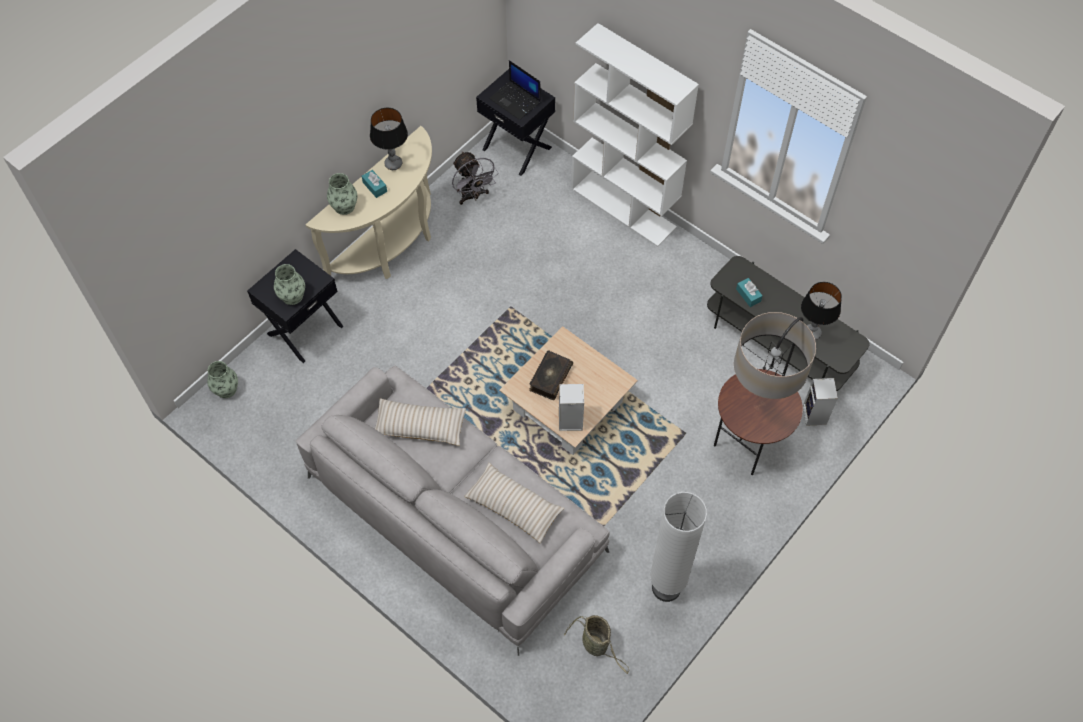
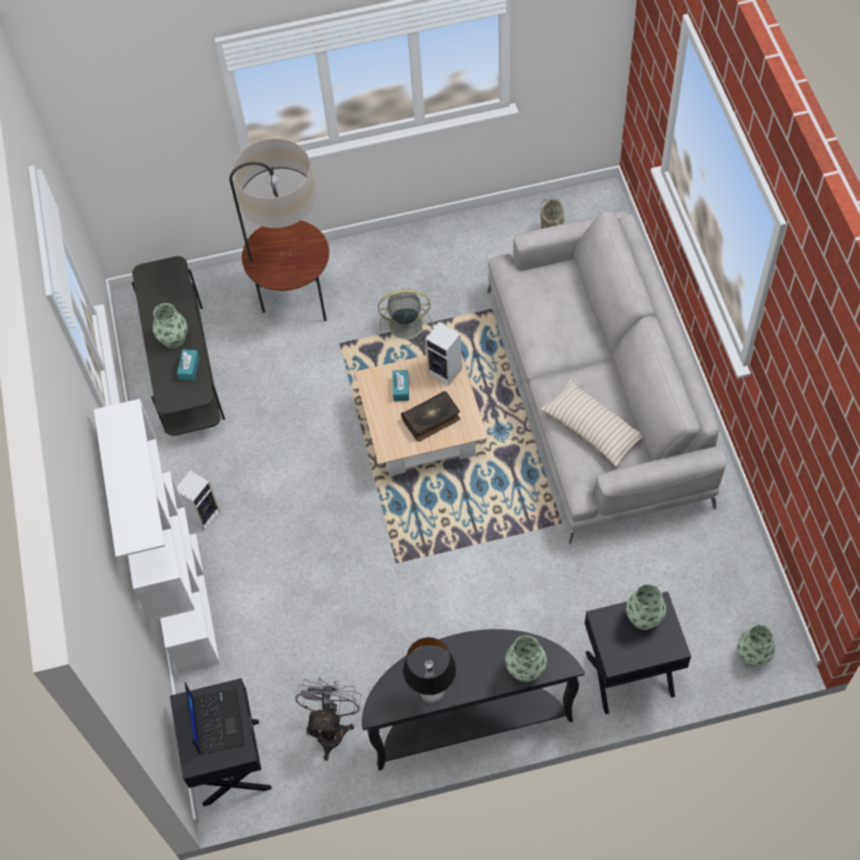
camera: 140 degrees left, 0 degrees up
beige console table [305,126,432,279] -> black console table [362,629,585,771]
turquoise tissue box [362,170,387,198] -> turquoise tissue box moved to [392,370,409,401]
beige pillow [464,463,564,544] -> none
white floor lamp [650,492,707,602] -> none
table lamp [801,282,842,340] -> none
speaker [803,378,838,426] -> speaker moved to [177,470,220,531]
none -> vase [153,303,187,348]
none -> grey fan [378,290,434,347]

